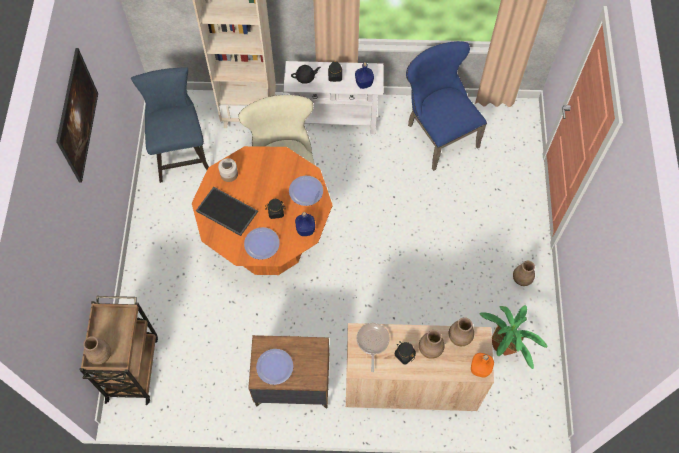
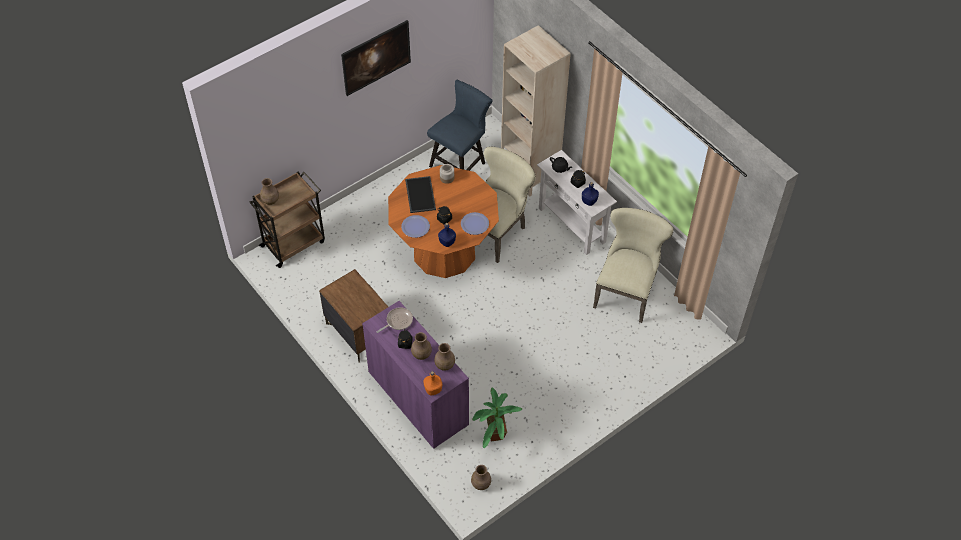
camera: 50 degrees right, 10 degrees down
plate [256,349,293,385] -> none
beige cabinet [346,323,494,411] -> purple cabinet [362,301,469,449]
blue chair [406,41,487,171] -> beige chair [593,208,674,323]
brown vase [513,261,535,286] -> brown vase moved to [471,465,491,490]

